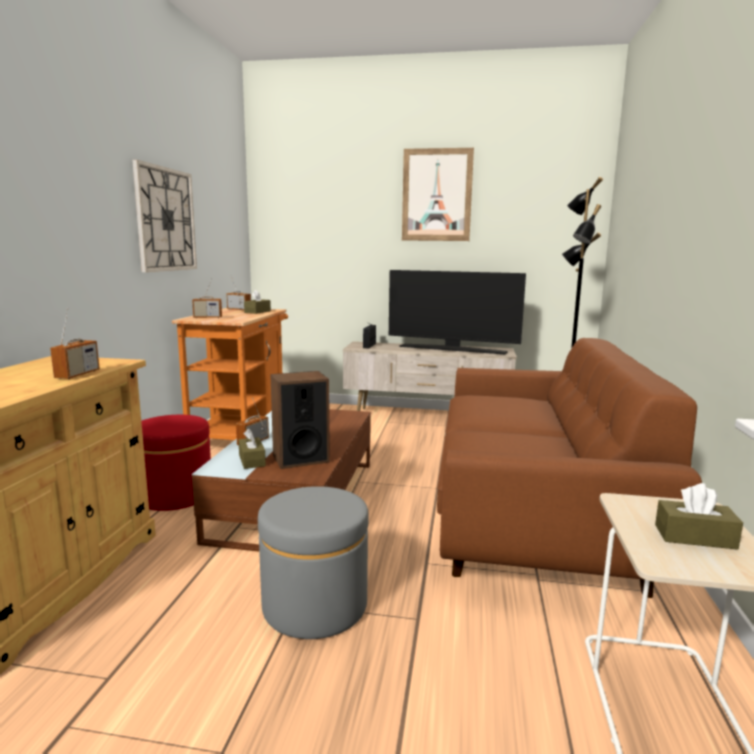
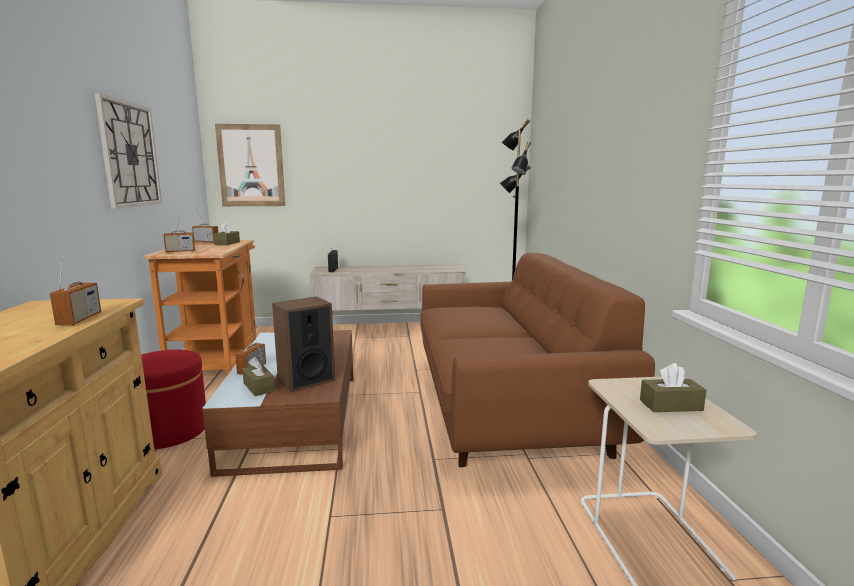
camera: 15 degrees left, 0 degrees up
grey ottoman [258,486,369,639] -> none
television [389,270,526,354] -> none
picture [402,148,474,241] -> picture moved to [215,124,285,206]

